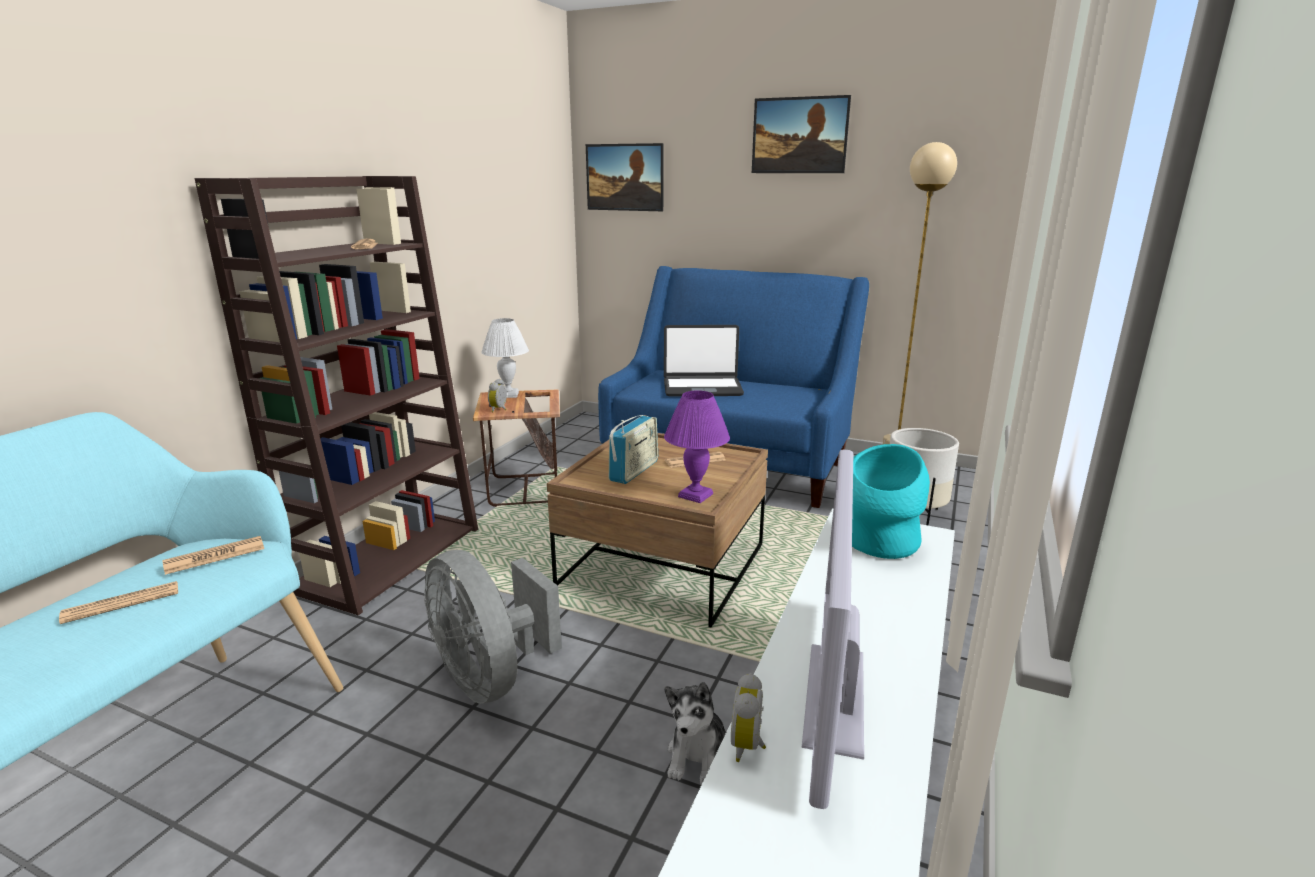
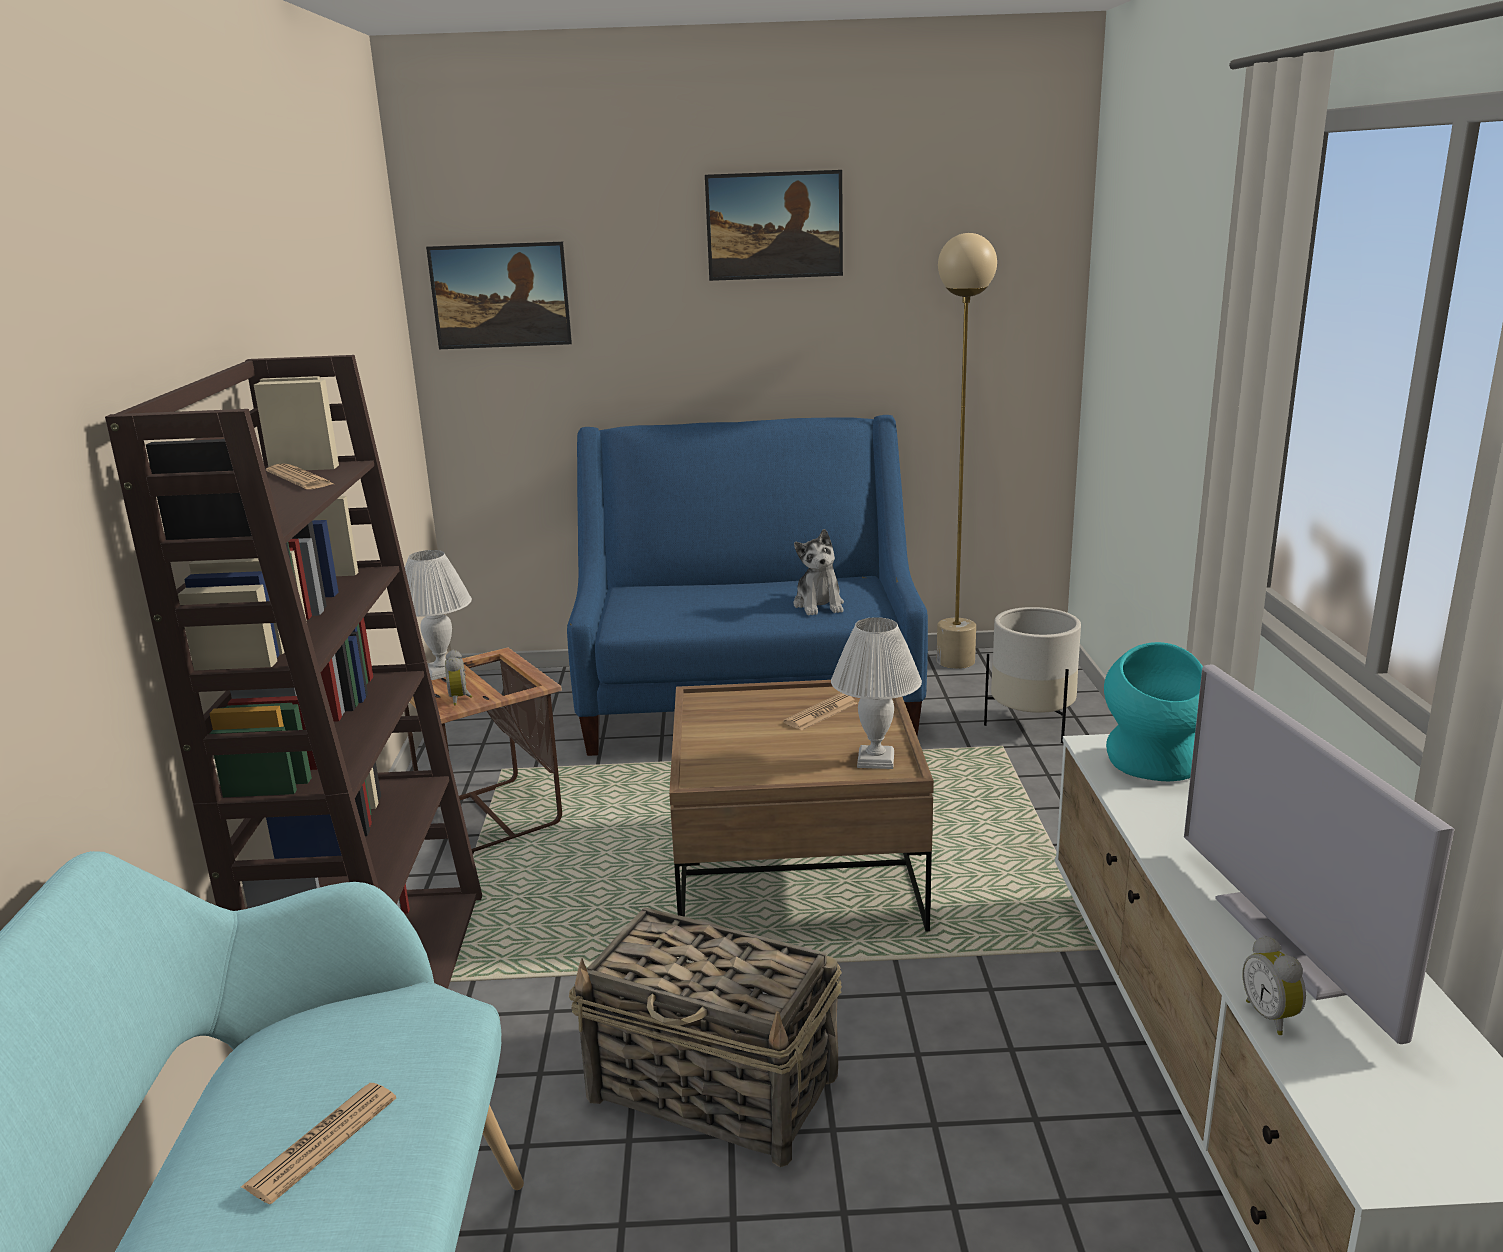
camera: 25 degrees left, 0 degrees up
newspaper [163,536,264,575] -> none
grey fan [424,550,562,704] -> basket [569,907,842,1167]
radio [609,415,658,484] -> none
laptop [664,325,744,396] -> none
purple table lamp [664,391,730,503] -> white table lamp [831,617,922,769]
plush toy [665,682,725,785] -> plush toy moved to [793,529,844,616]

